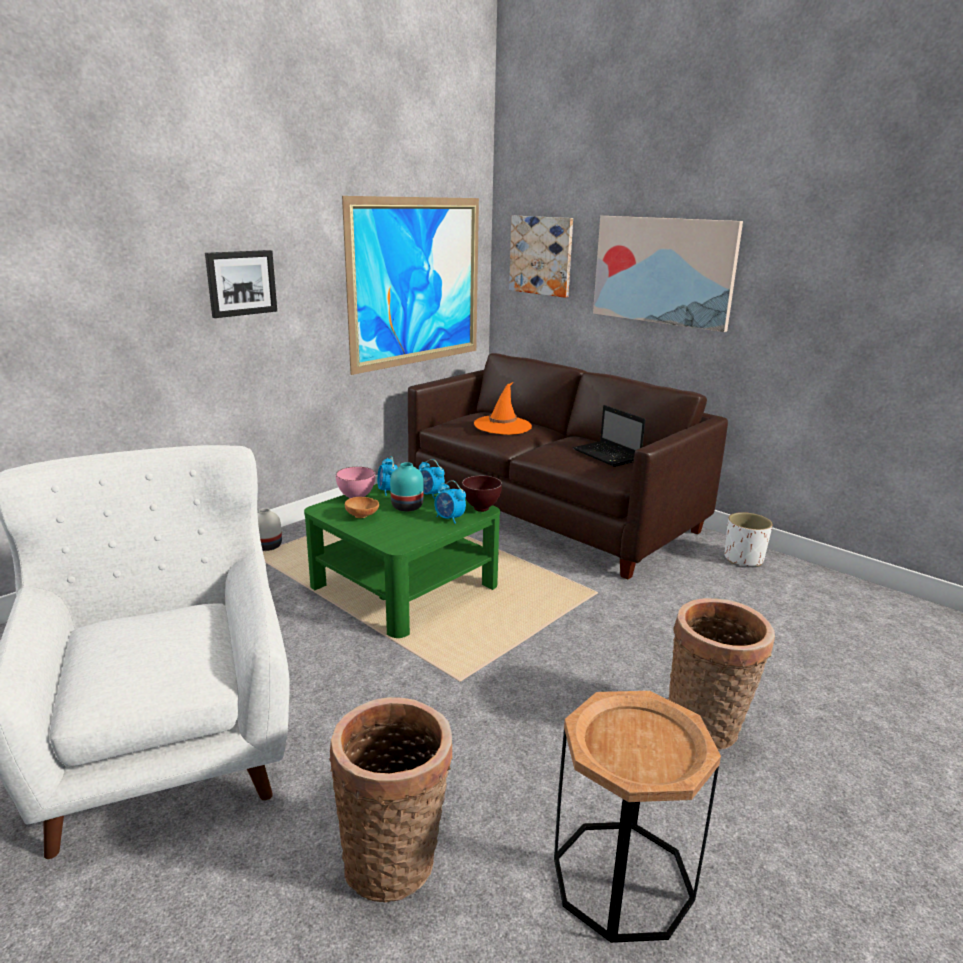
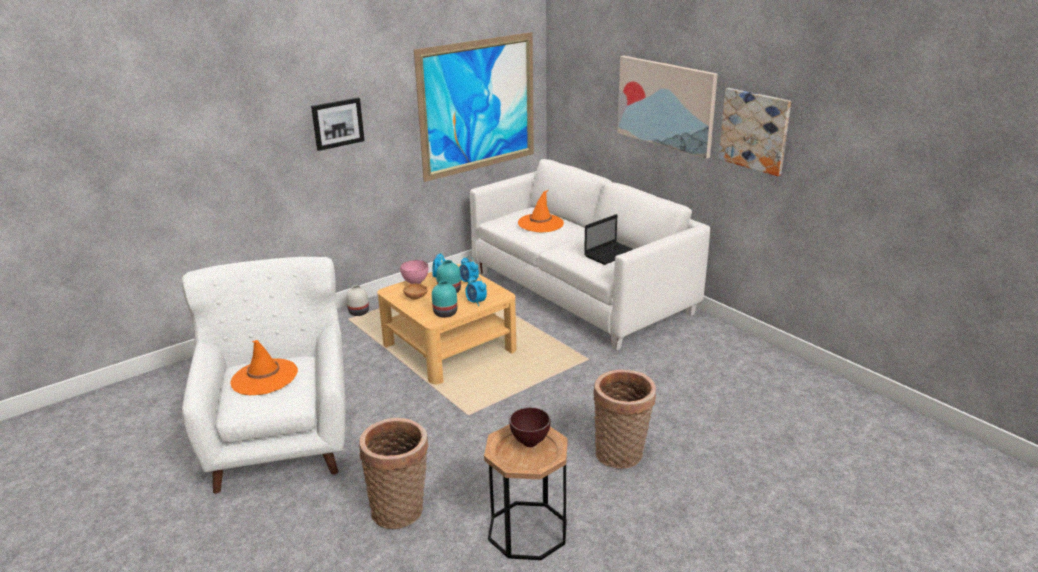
camera: 10 degrees right, 5 degrees up
green coffee table [304,484,500,638] -> beige coffee table [377,264,516,384]
brown sofa [408,353,728,579] -> white sofa [470,159,710,351]
brown bowl [462,475,502,512] -> brown bowl moved to [509,407,550,447]
picture [509,216,573,298] -> picture moved to [719,88,791,176]
laptop [573,405,646,467] -> laptop turned 105 degrees counterclockwise [584,214,633,265]
white planter [724,512,773,567] -> none
none -> orange hat [231,340,298,395]
none -> turquoise vase [432,281,457,318]

